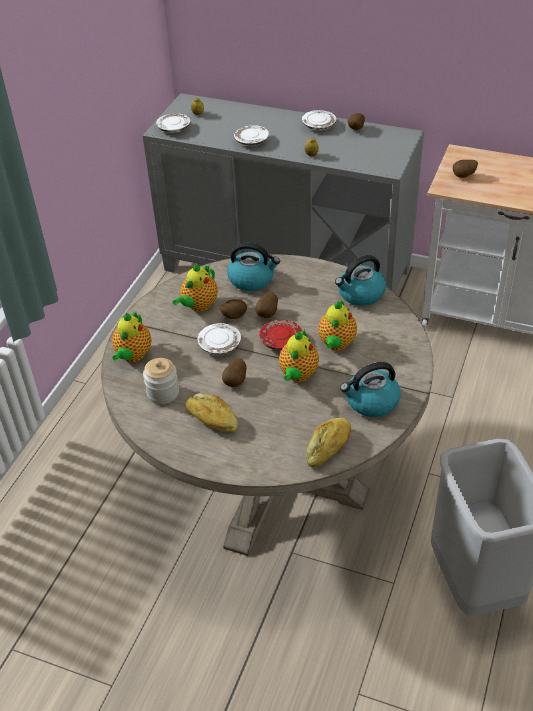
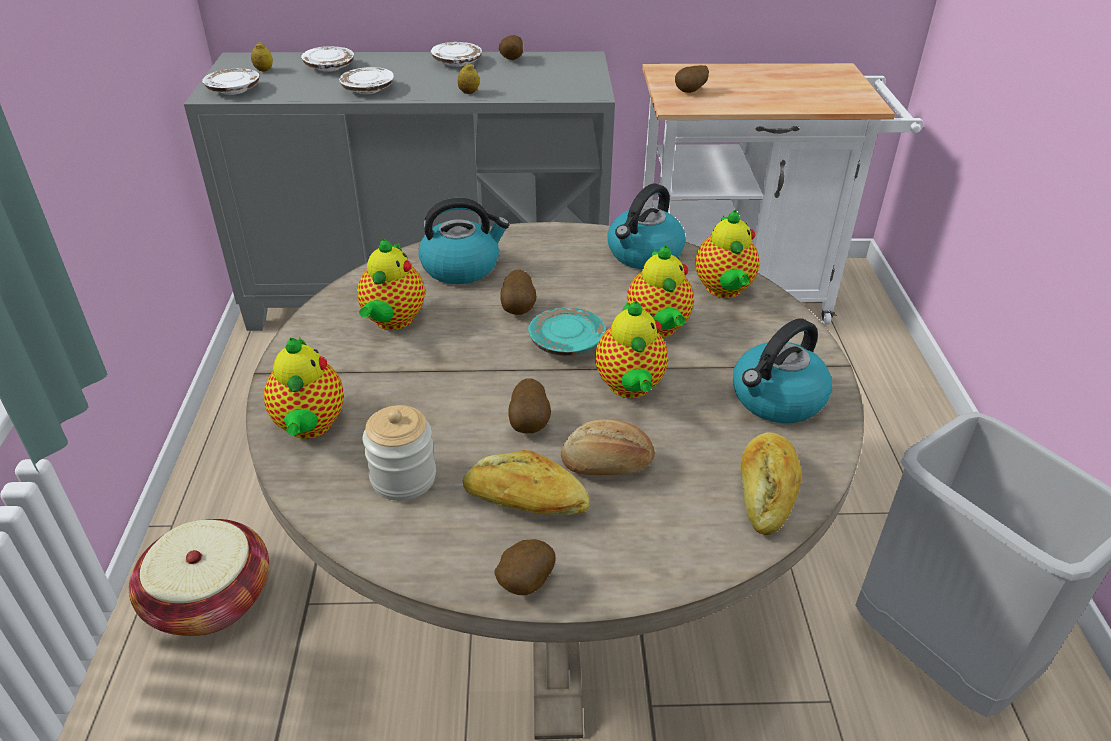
camera: 25 degrees left, 5 degrees down
white plate [198,323,241,355] -> white plate moved to [301,46,354,72]
potato [220,299,247,319] -> potato moved to [494,539,555,595]
red plate [259,320,302,350] -> turquoise plate [528,307,606,356]
none -> basket [129,519,269,636]
none -> bread [561,419,655,475]
none -> teapot [696,210,760,298]

